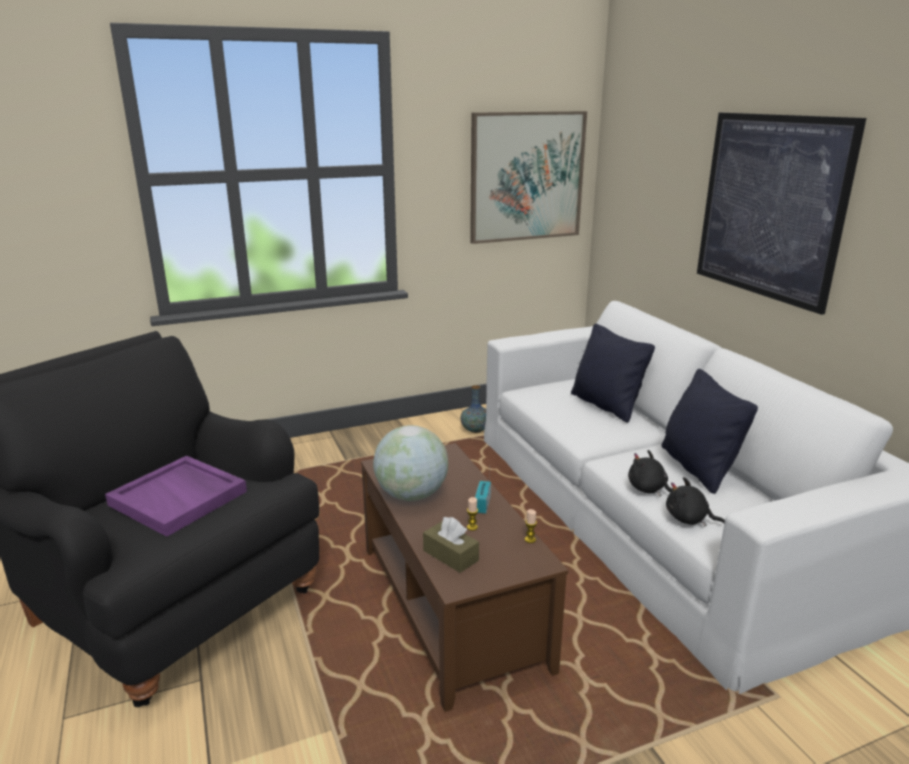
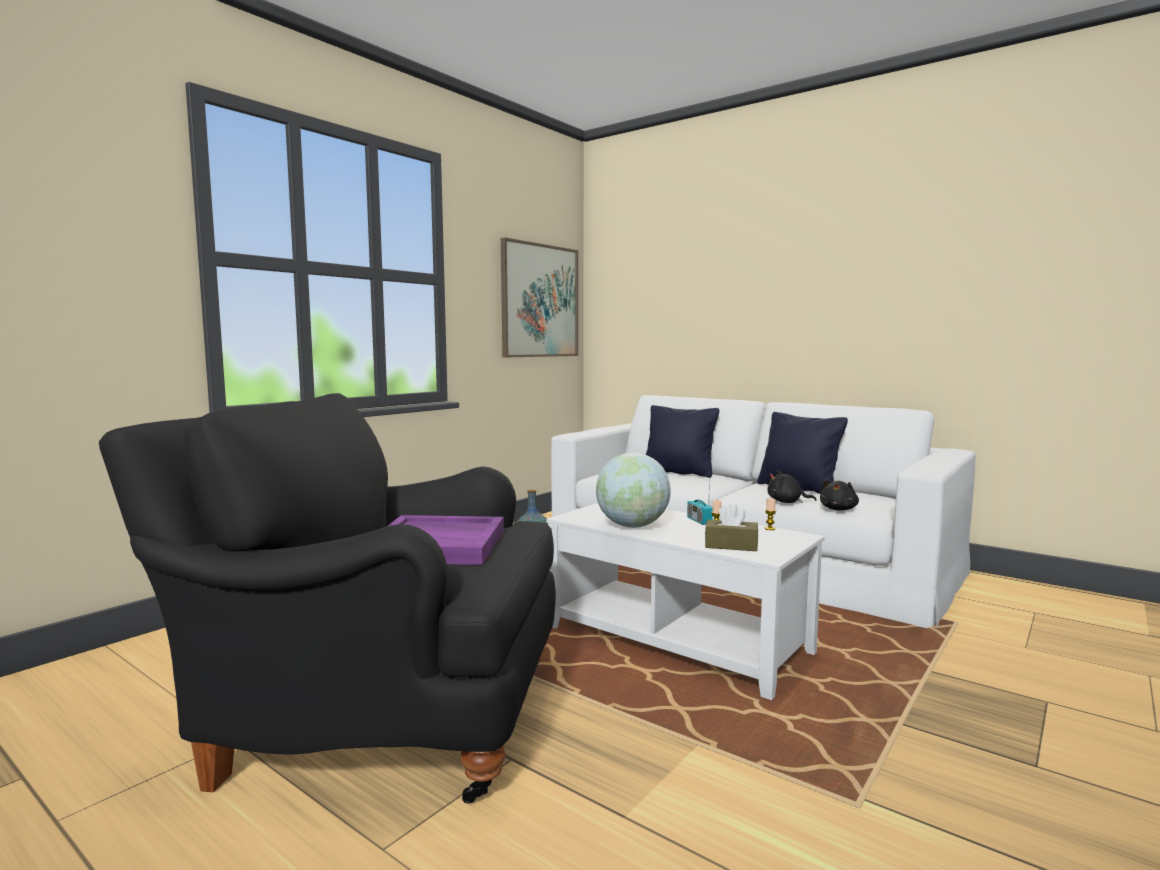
camera: 30 degrees left, 15 degrees down
brown coffee table [361,443,568,712] -> white coffee table [546,503,825,700]
black plush toy [666,477,725,526] -> black plush toy turned 60 degrees counterclockwise [820,479,859,510]
picture [697,113,866,315] -> none

